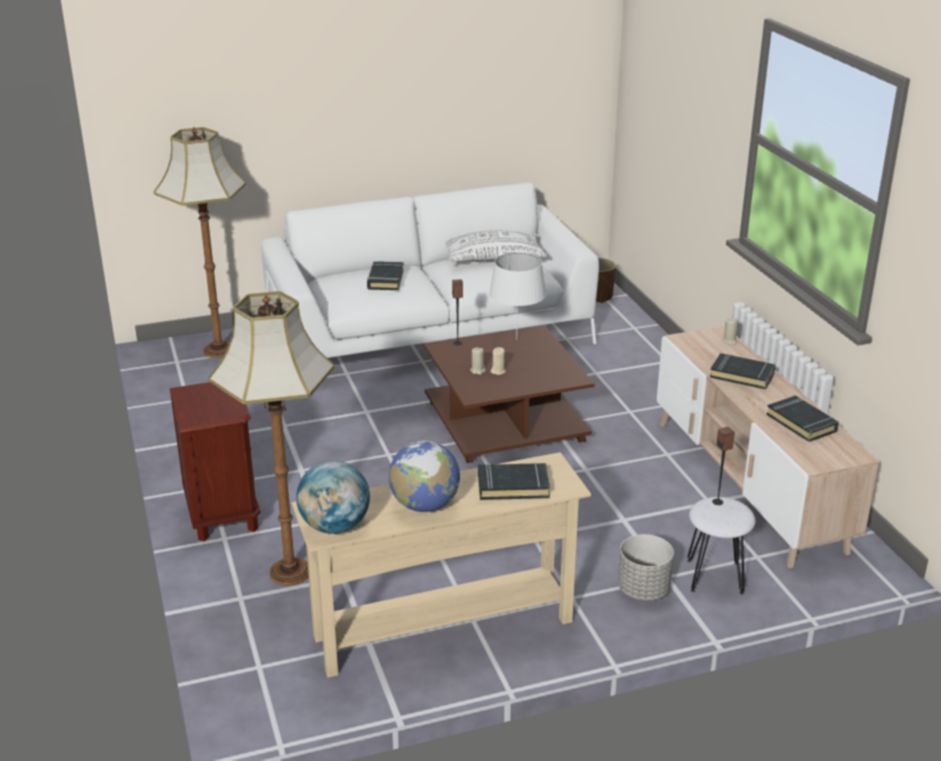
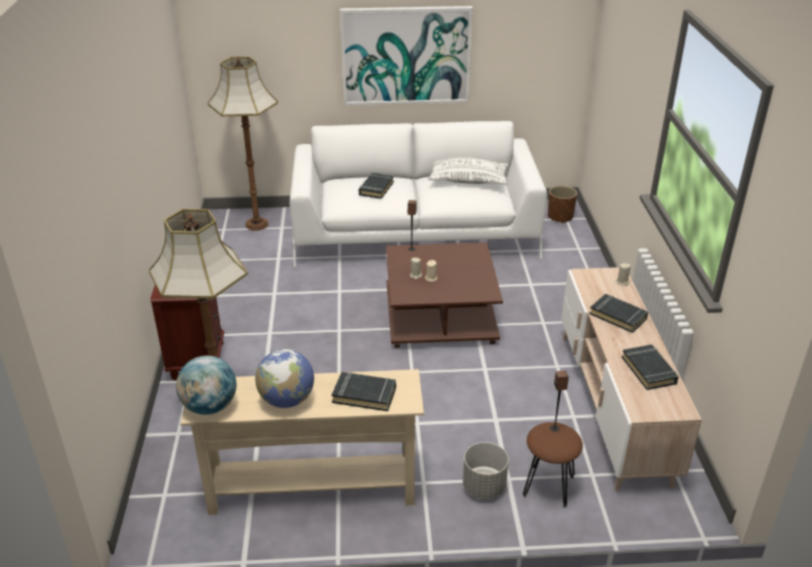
camera: 15 degrees right, 5 degrees up
white table lamp [489,252,546,340] -> none
white stool [687,497,756,594] -> brown stool [523,422,583,508]
none -> picture [340,6,473,106]

